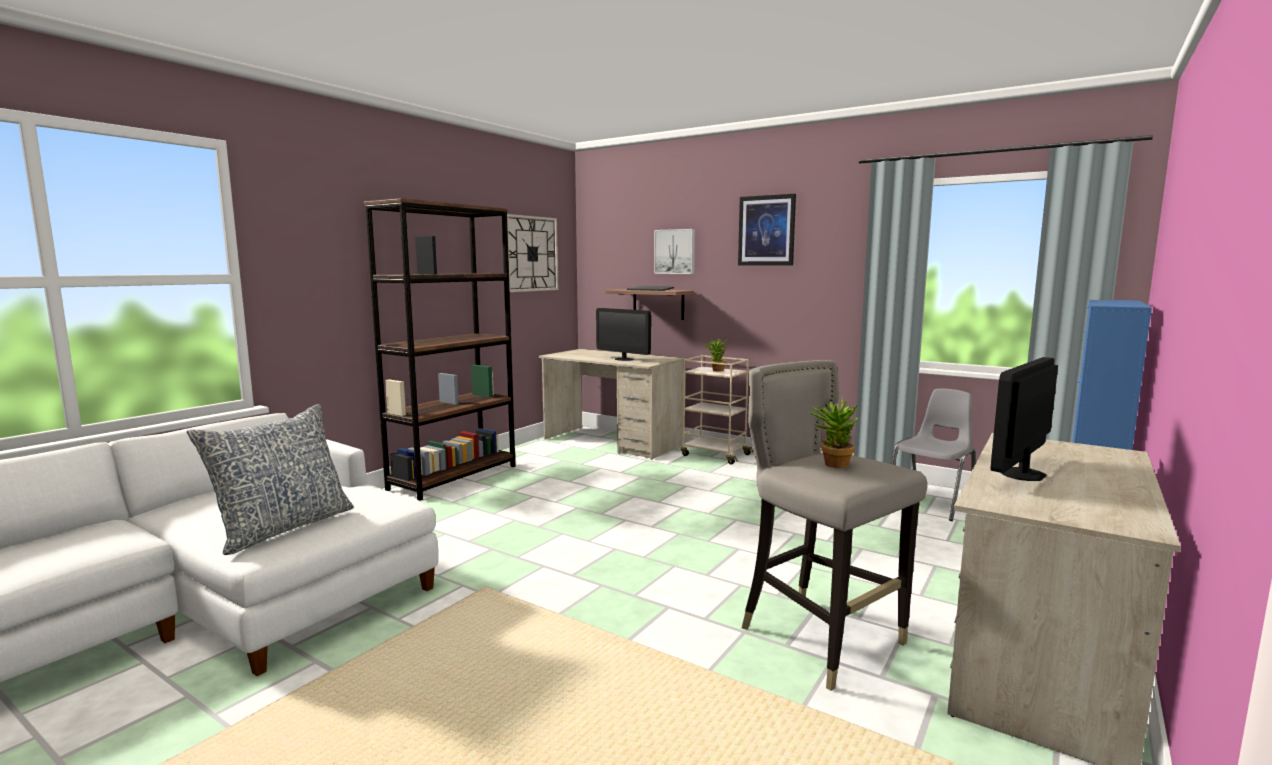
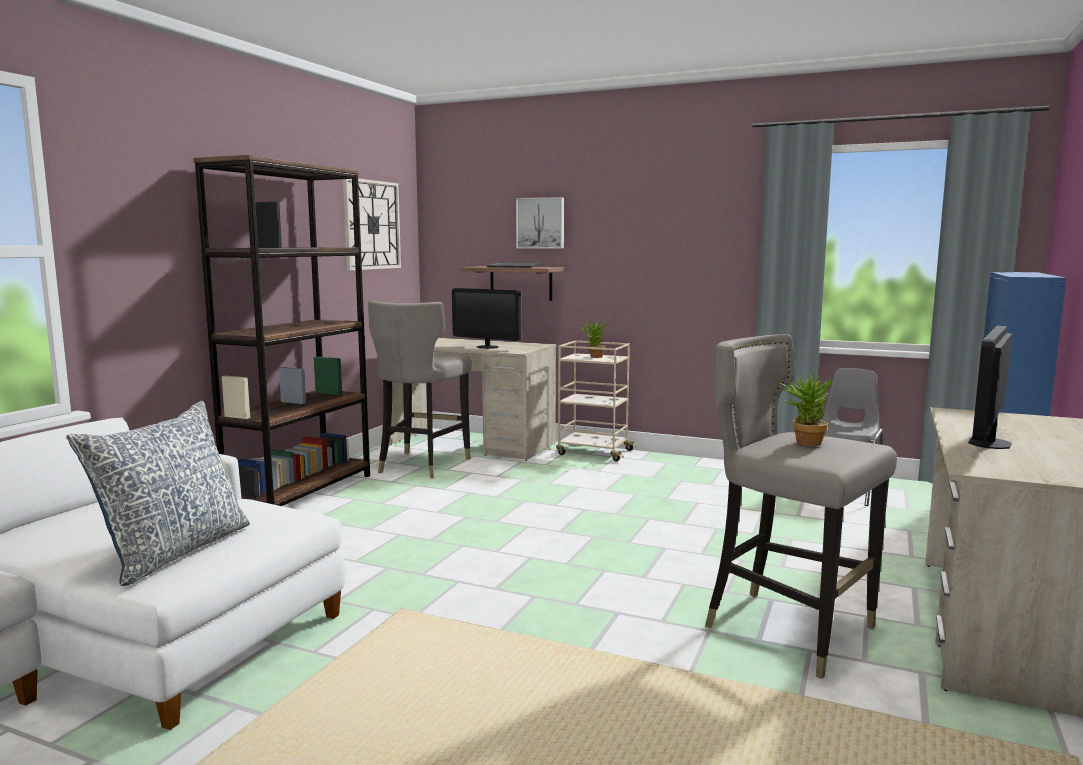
camera: 10 degrees left, 0 degrees up
picture [738,194,796,266] -> none
none -> grey stool [368,300,472,478]

